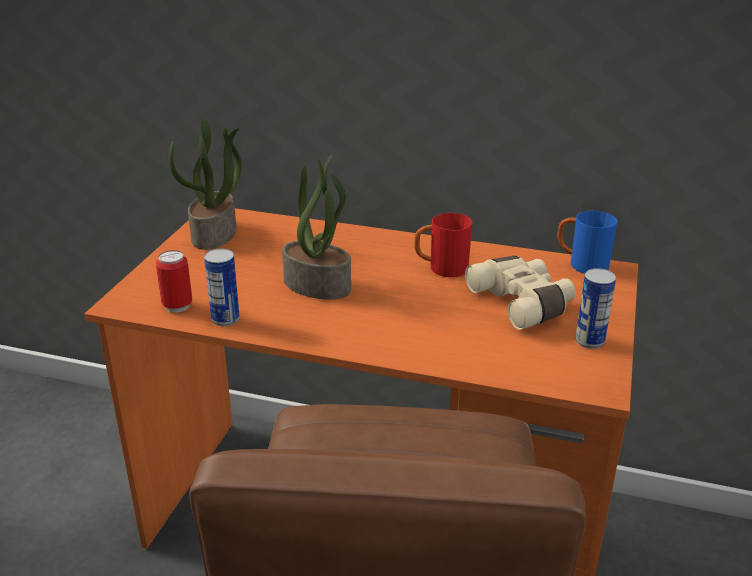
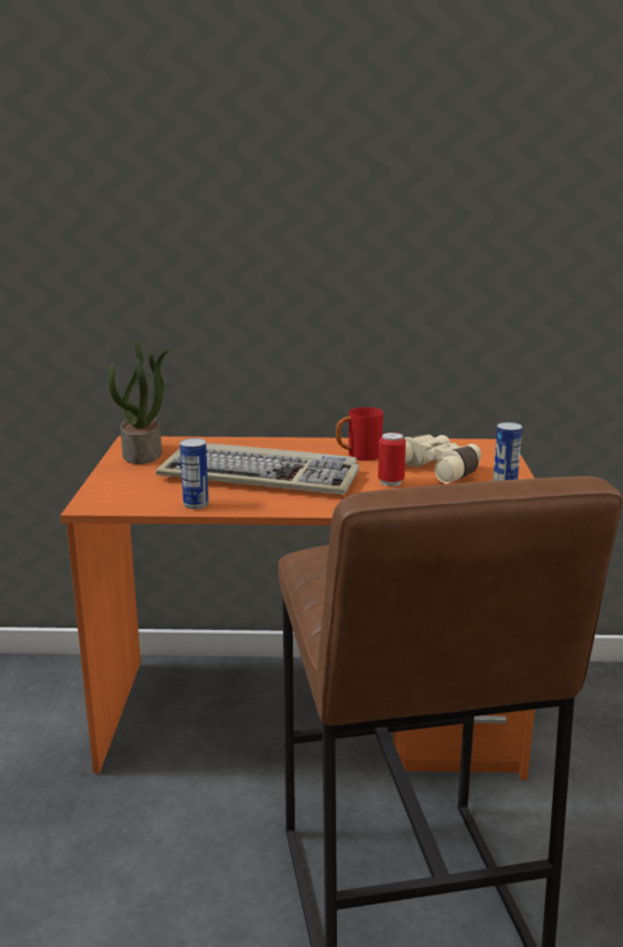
camera: 15 degrees left, 10 degrees down
can [156,250,192,312] -> can moved to [378,432,406,486]
potted plant [282,155,351,300] -> keyboard [156,443,359,495]
blue mug [557,211,618,274] -> none

